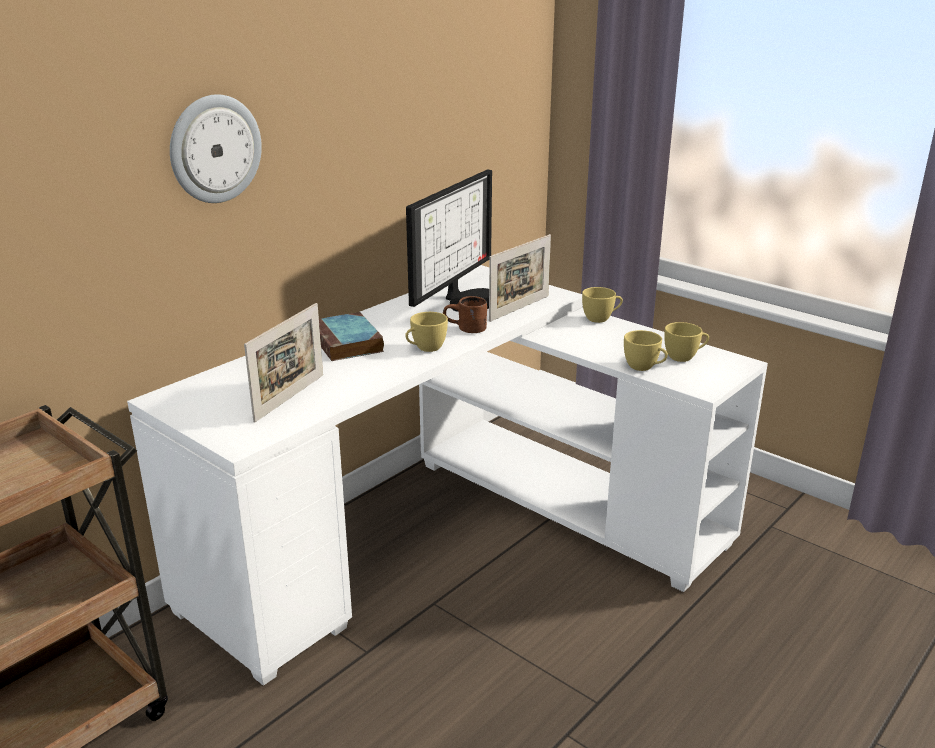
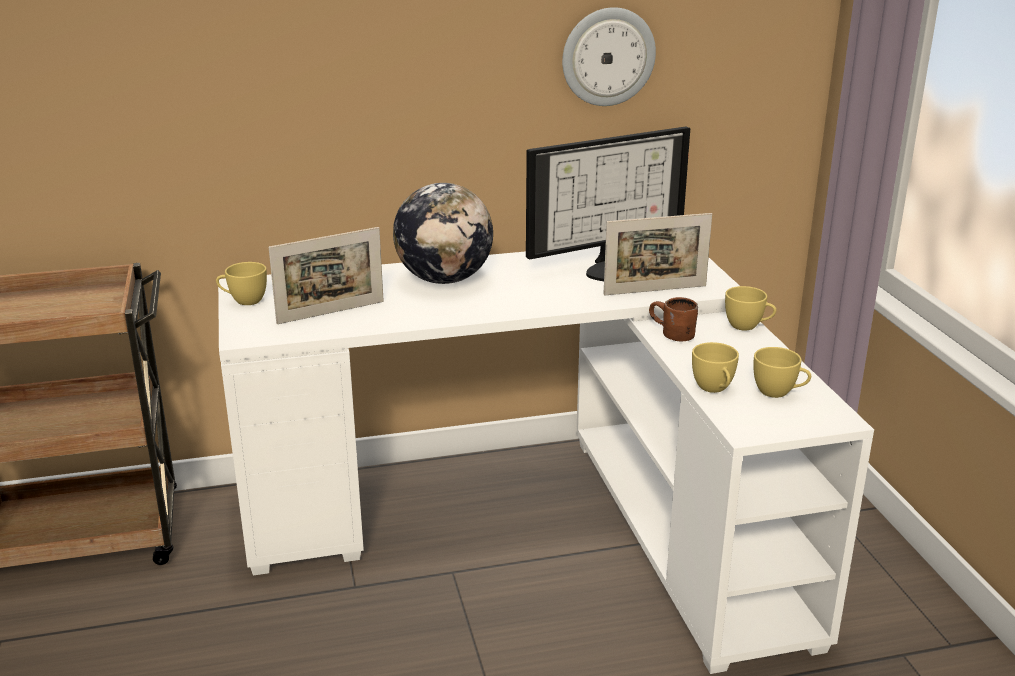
camera: 35 degrees right, 0 degrees up
wall clock [170,94,262,203] -> wall clock moved to [562,7,656,106]
book [319,312,384,361] -> globe [393,183,493,284]
yellow cup [405,312,448,352] -> yellow cup moved to [216,262,267,305]
brown mug [443,296,487,333] -> brown mug moved to [649,297,698,341]

